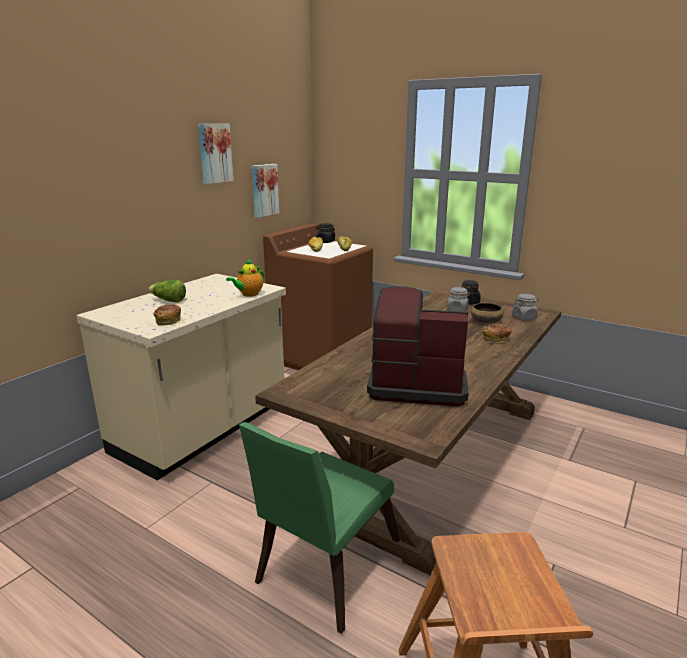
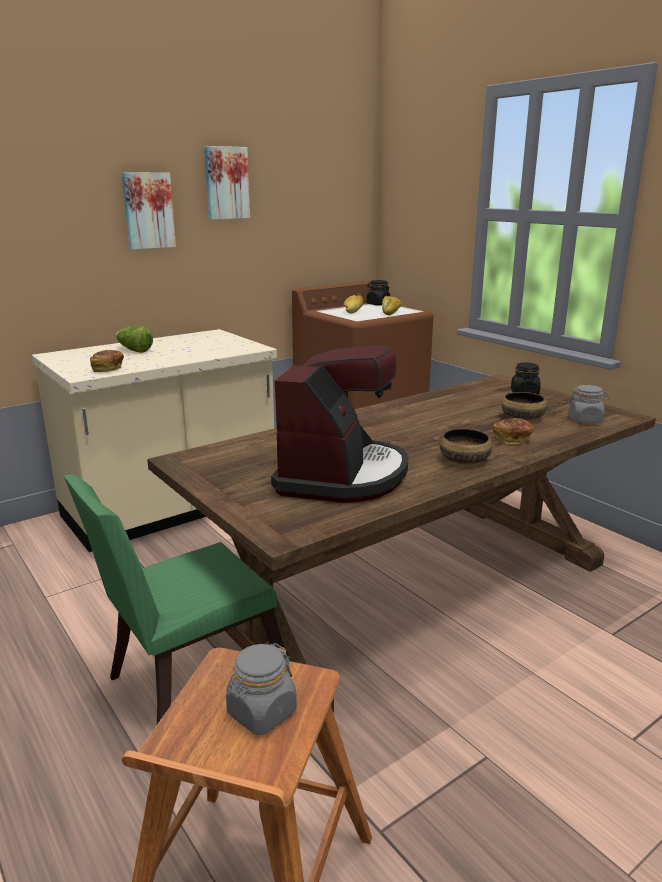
camera: 20 degrees right, 0 degrees up
teapot [226,258,264,297] -> none
picture [252,164,279,218] -> picture moved to [122,172,176,250]
coffee machine [367,286,469,407] -> coffee machine turned 75 degrees clockwise [271,346,408,503]
grey jar [447,287,469,312] -> grey jar moved to [226,643,297,735]
none -> bowl [439,428,492,465]

